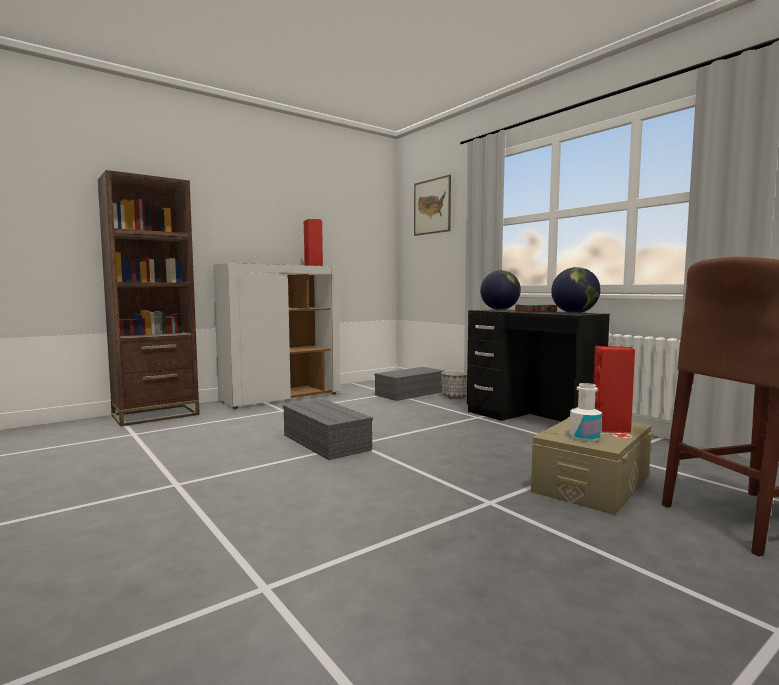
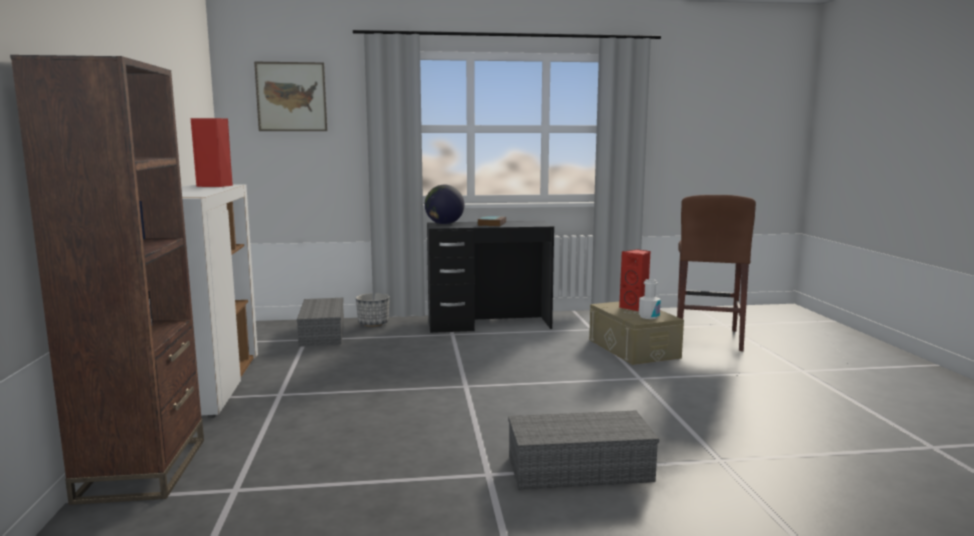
camera: 60 degrees left, 5 degrees up
grey storage box [283,399,373,460] -> grey storage box moved to [508,411,659,490]
globe [551,267,600,313] -> none

